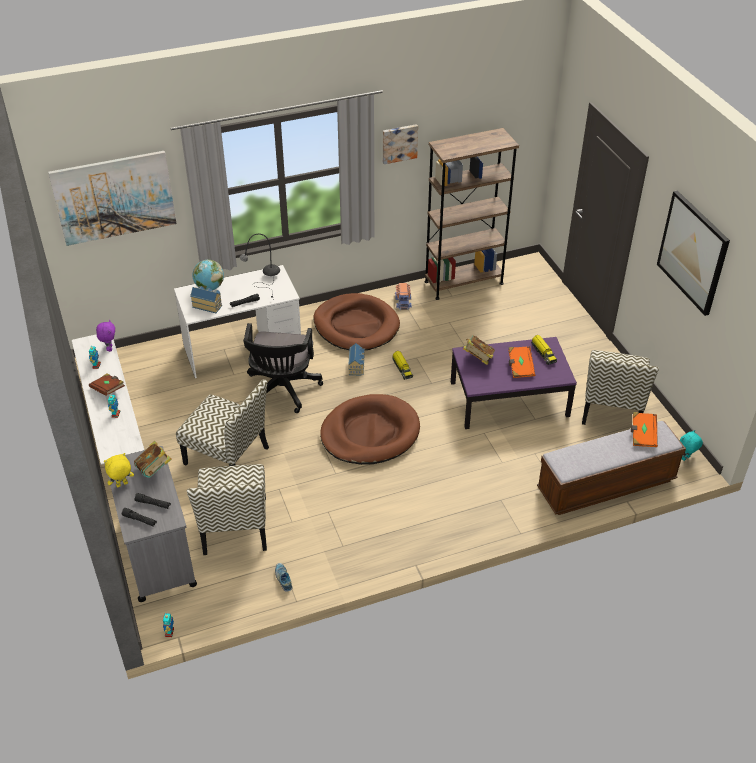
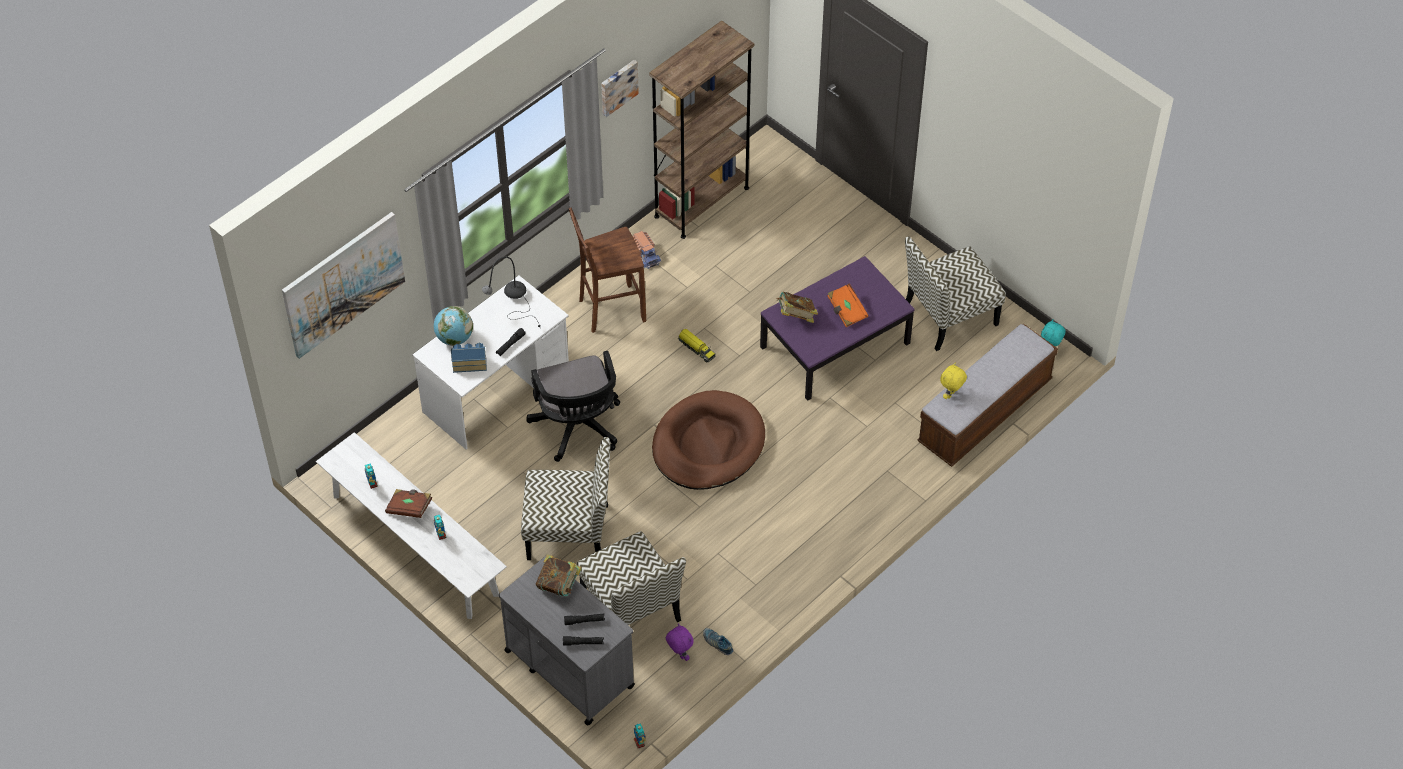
camera: 25 degrees left, 10 degrees up
purple plush toy [96,320,115,352] -> purple plush toy moved to [666,623,694,661]
yellow plush toy [104,453,134,487] -> yellow plush toy moved to [940,363,967,399]
brown dog bed [313,293,400,351] -> brown stool [569,208,646,333]
toy house [348,343,365,375] -> none
toy truck [531,335,557,365] -> none
chair [582,350,659,425] -> chair turned 75 degrees clockwise [905,236,1006,351]
orange book [631,412,658,447] -> none
picture [657,190,730,316] -> none

